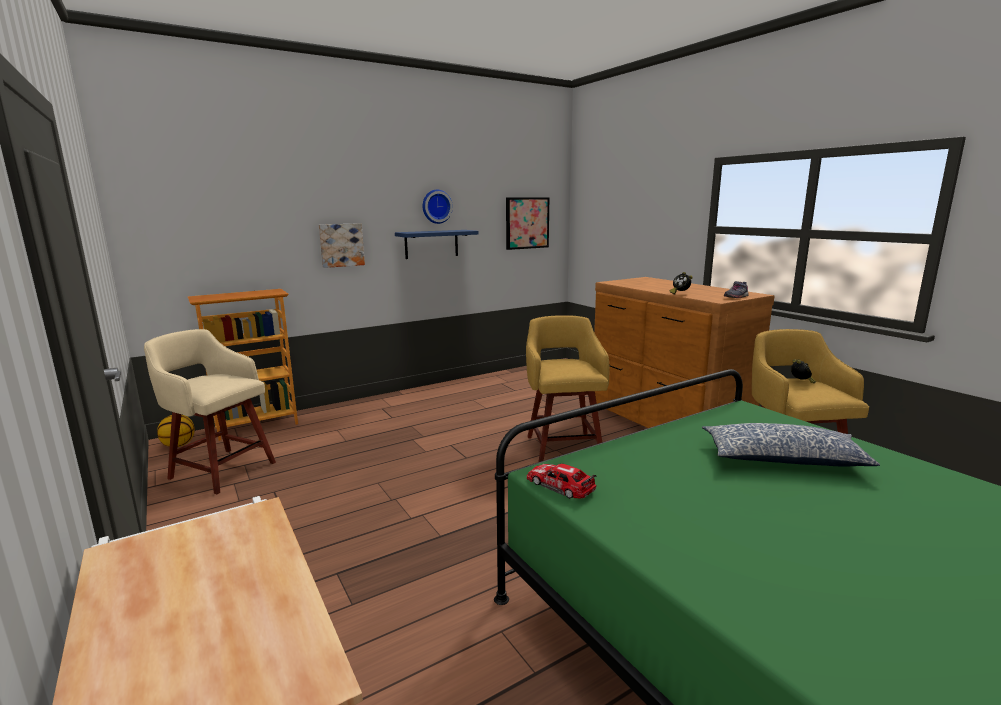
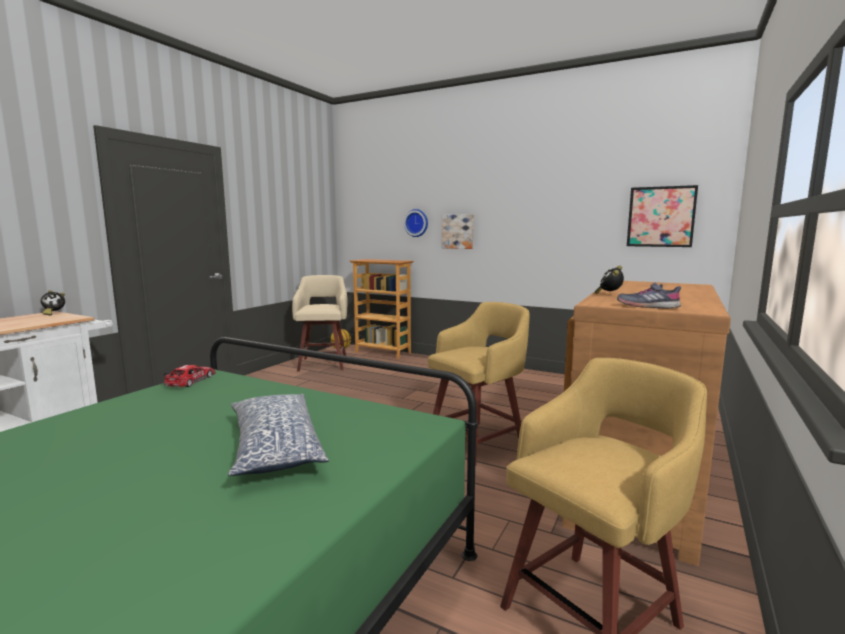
camera: 60 degrees right, 5 degrees down
blue shelf [395,230,479,259] -> none
wall clock [423,190,453,224] -> wall clock moved to [404,209,428,237]
alarm clock [791,359,816,383] -> alarm clock moved to [41,290,65,315]

